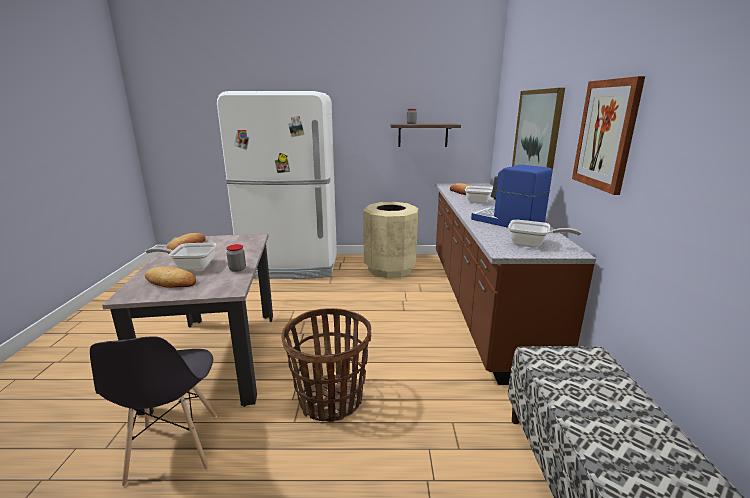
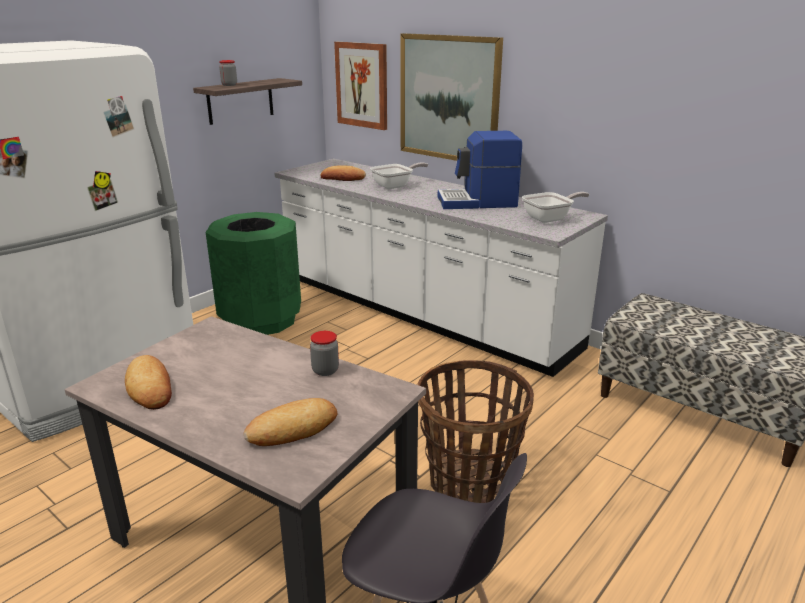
camera: 50 degrees left, 5 degrees up
frying pan [145,243,216,270] -> none
beige trash can [363,202,418,278] -> green trash can [205,212,301,335]
brown counter [436,183,596,385] -> white counter [274,159,608,377]
picture [572,76,645,195] -> picture moved to [334,42,387,130]

